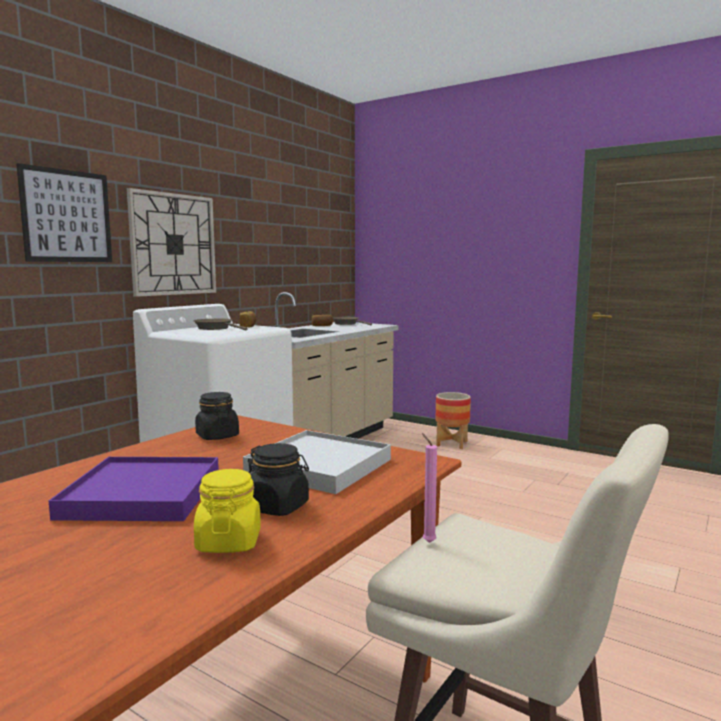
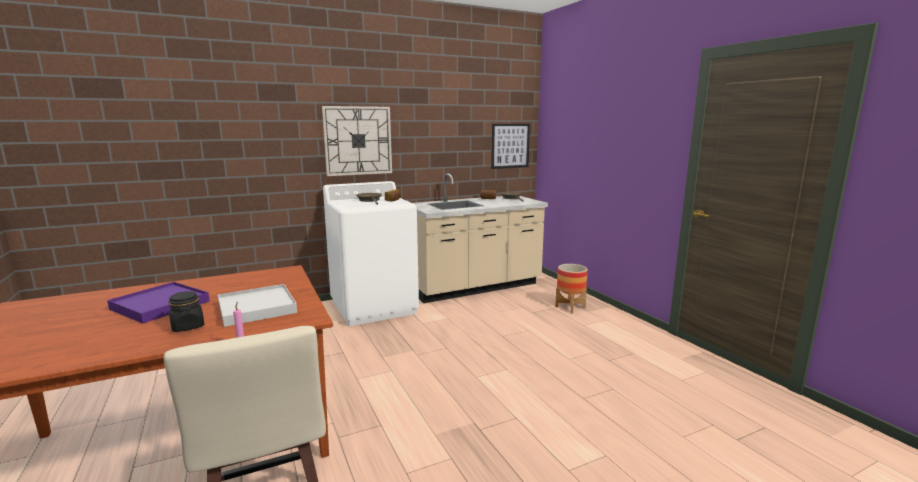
camera: 30 degrees right, 5 degrees up
picture [16,163,112,262] -> picture moved to [491,124,530,169]
yellow jar [194,469,261,553] -> none
black jar [195,392,239,440] -> none

